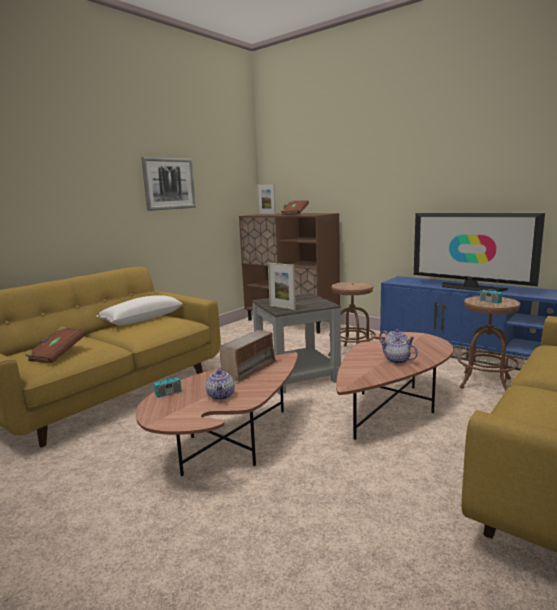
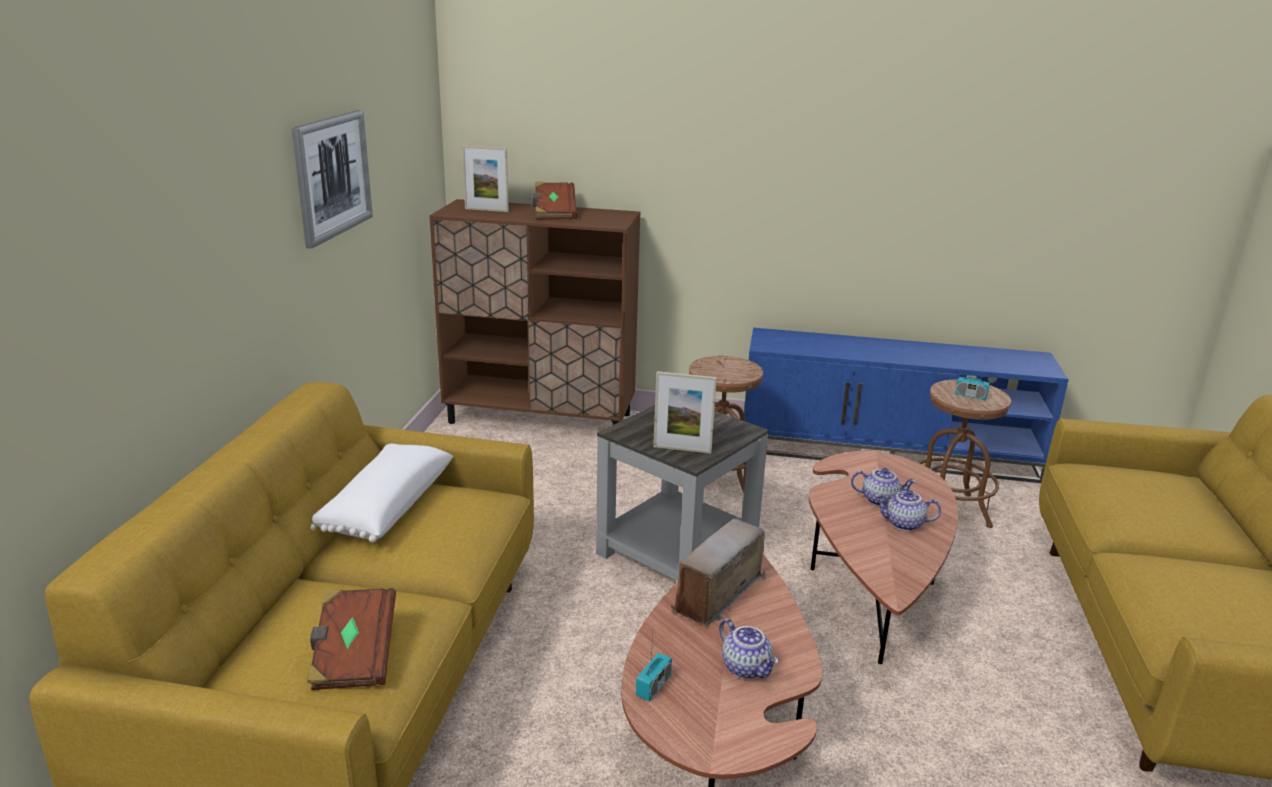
camera: 30 degrees left, 10 degrees up
radio [220,330,277,383] -> radio turned 150 degrees counterclockwise [671,519,766,627]
television [414,213,545,292] -> none

